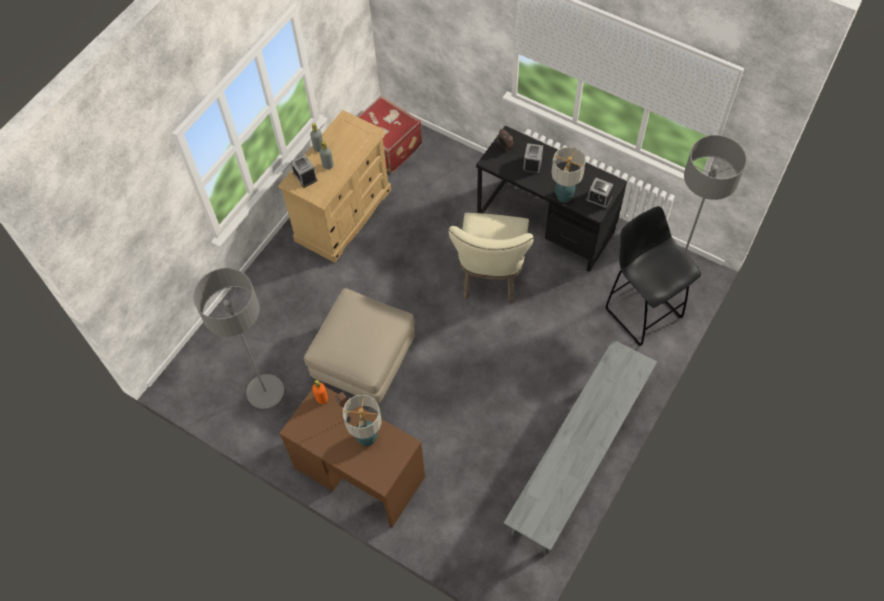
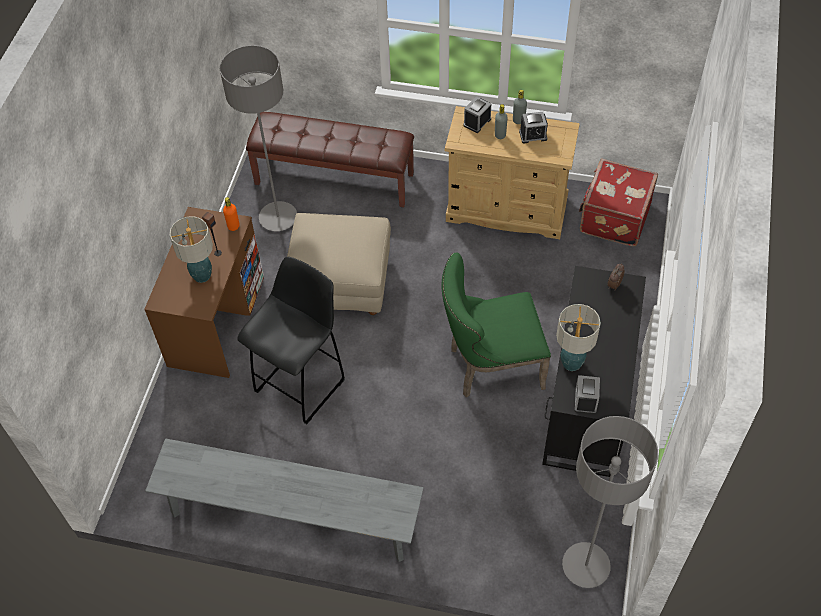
camera: 70 degrees right, 5 degrees down
beige chair [448,213,534,304] -> green chair [442,252,551,398]
alarm clock [523,143,543,174] -> alarm clock moved to [519,112,548,143]
black stool [605,206,701,346] -> black stool moved to [237,257,345,424]
none -> brown bench [246,112,414,207]

